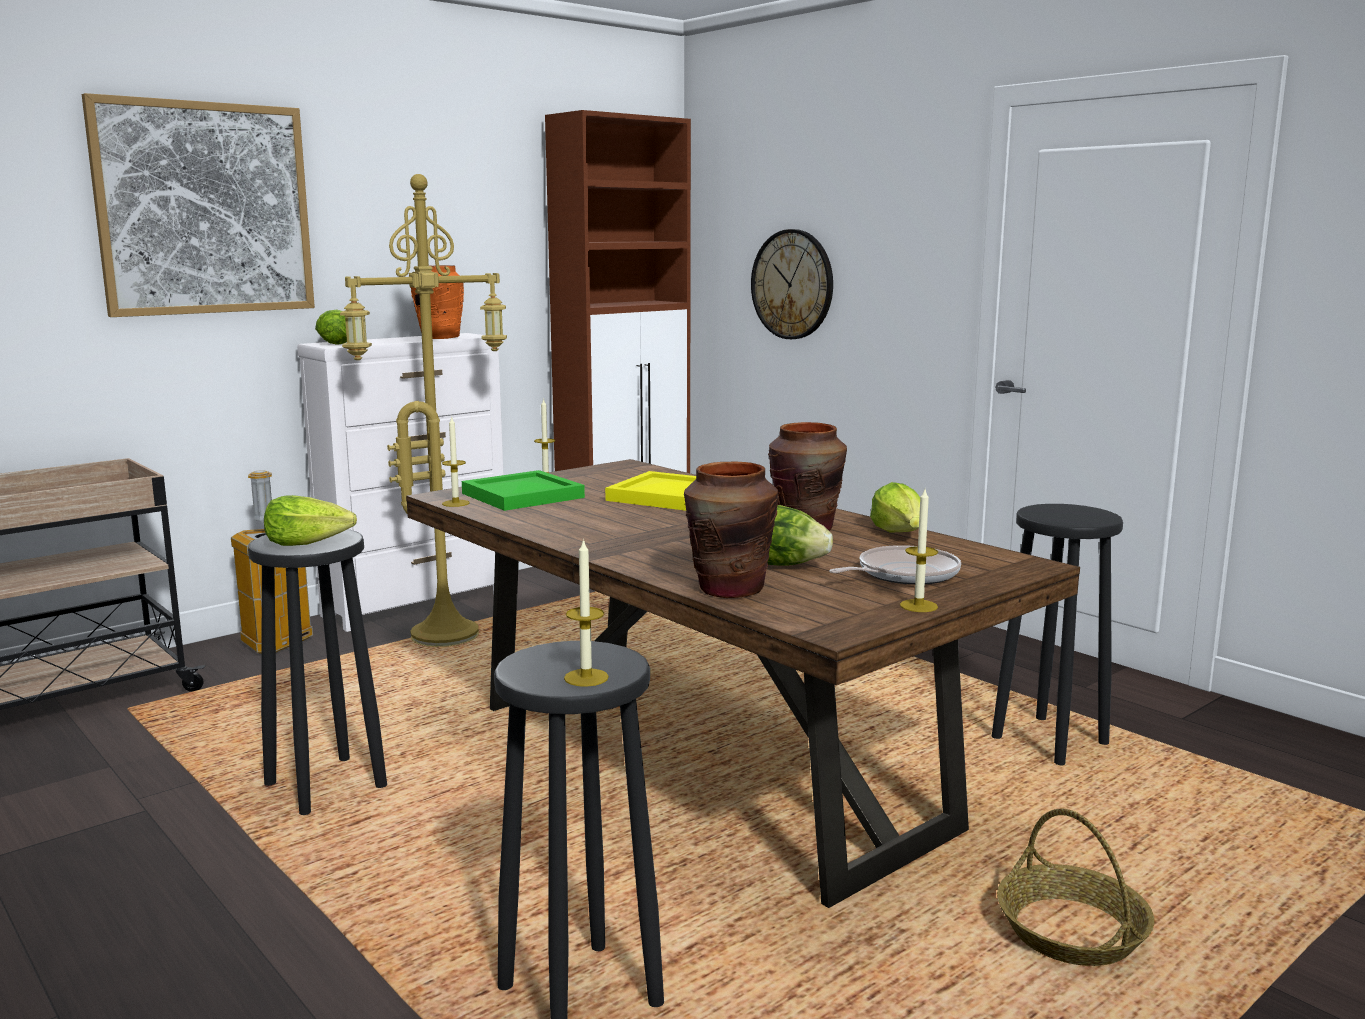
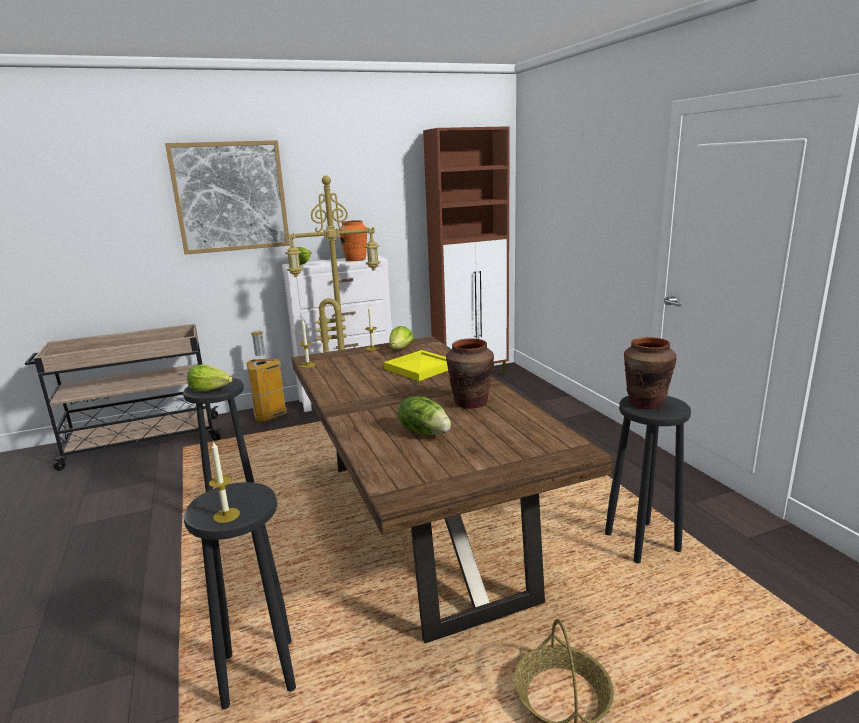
camera: 20 degrees right, 5 degrees up
green tray [462,470,585,511] -> none
brown vase [684,461,779,598] -> brown vase moved to [624,337,677,409]
wall clock [751,229,833,339] -> none
frying pan [829,545,961,585] -> none
lettuce [870,482,920,532] -> lettuce moved to [389,326,414,349]
candle [900,489,938,612] -> none

